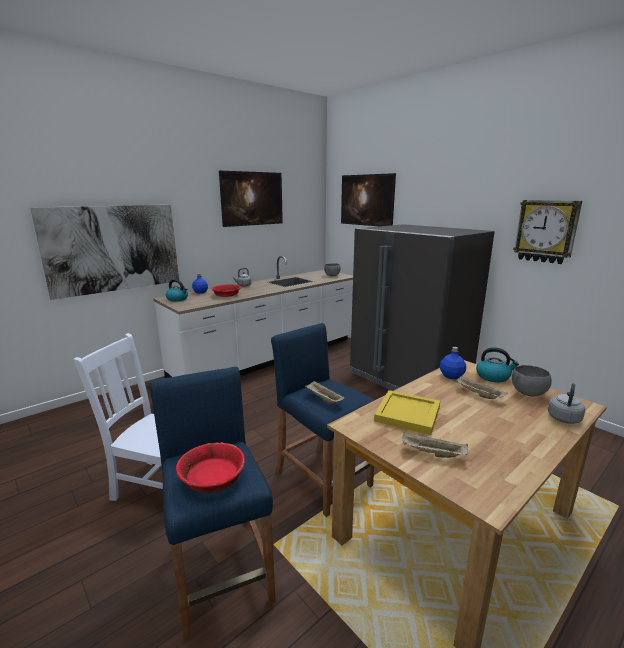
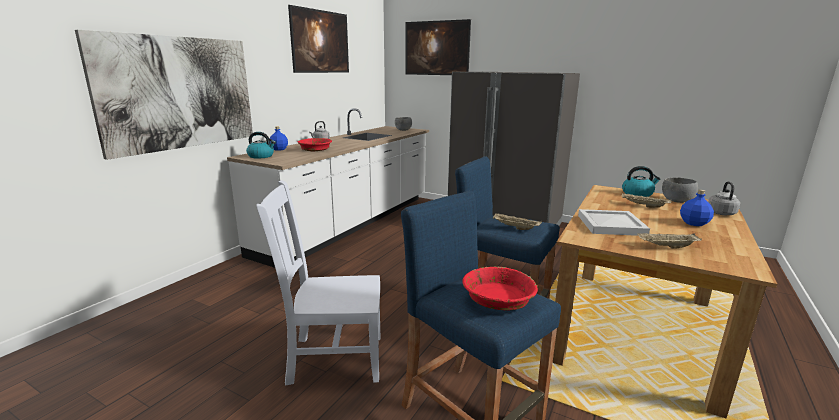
camera: 20 degrees left, 0 degrees up
yellow tray [374,390,440,435] -> white tray [578,209,650,236]
blue bottle [440,347,466,379] -> blue bottle moved to [680,189,714,226]
wall clock [513,200,582,264] -> none

